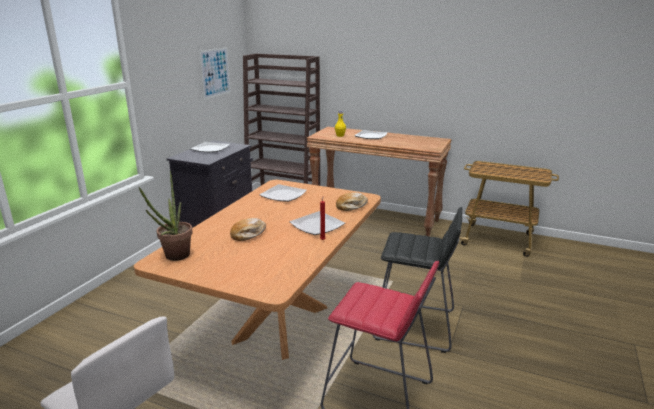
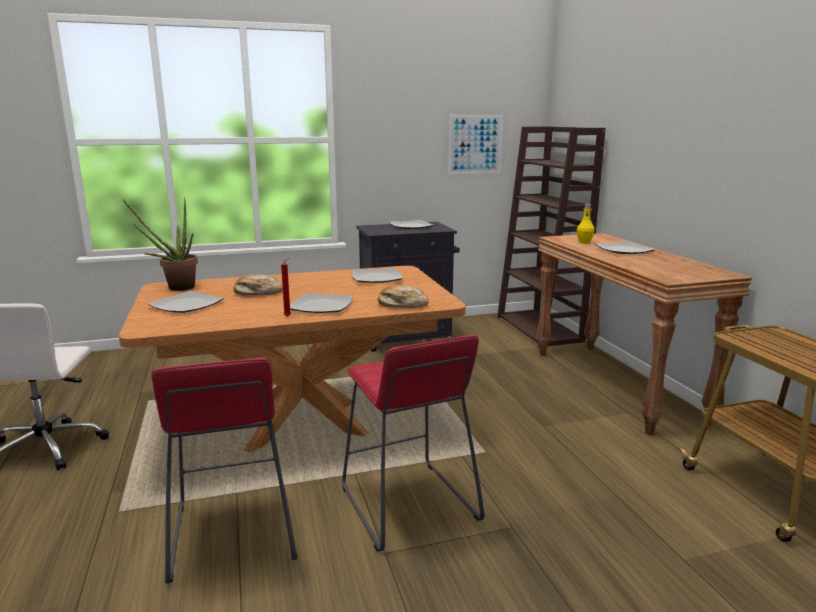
camera: 50 degrees right, 5 degrees down
black stool [373,207,462,353] -> red stool [342,335,484,552]
none -> plate [147,291,224,313]

